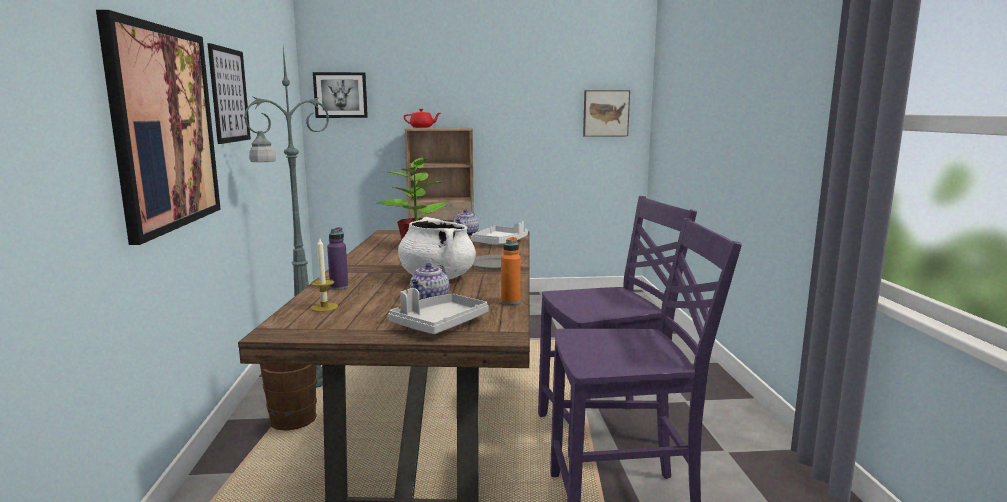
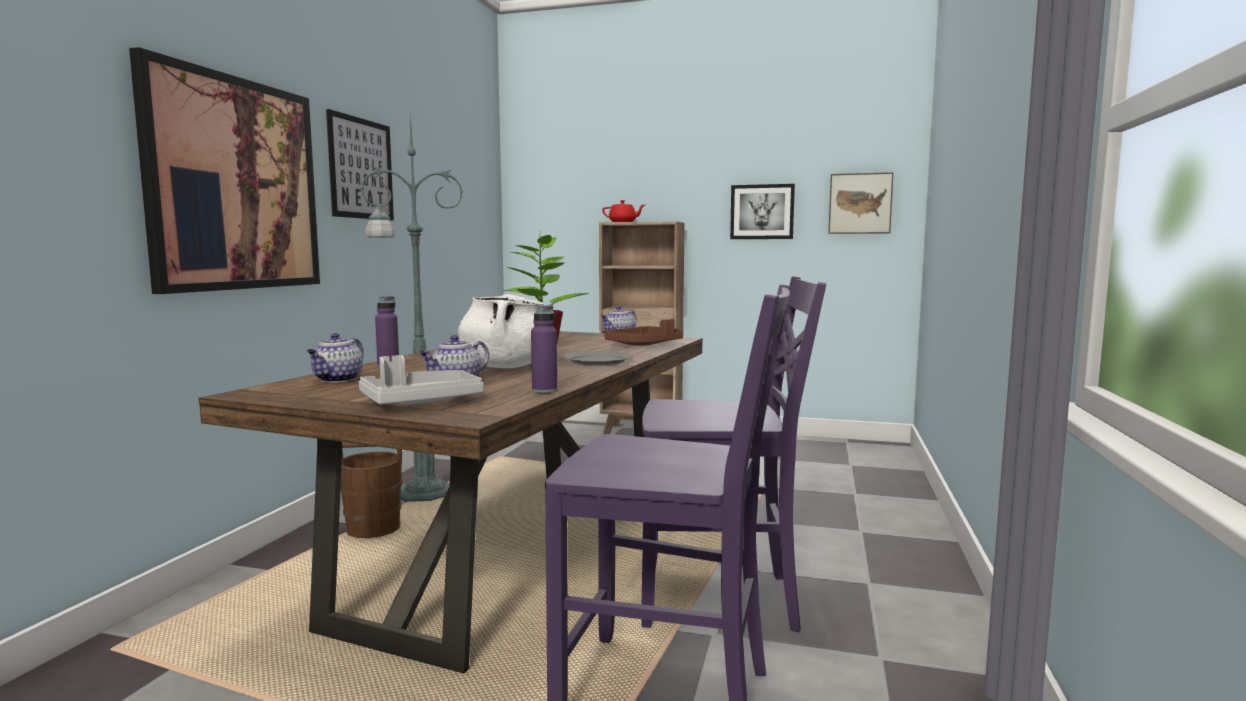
camera: 20 degrees right, 5 degrees down
candle [311,237,338,312] -> teapot [307,333,363,382]
picture [313,72,368,118] -> picture moved to [730,184,795,239]
white tray [471,221,528,245] -> brown tray [604,319,683,346]
orange bottle [501,237,521,305] -> purple bottle [531,305,557,393]

